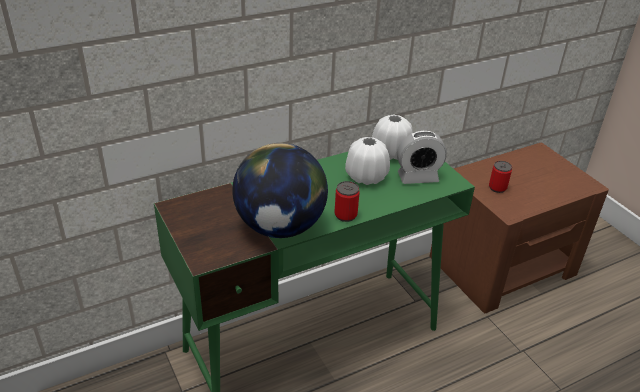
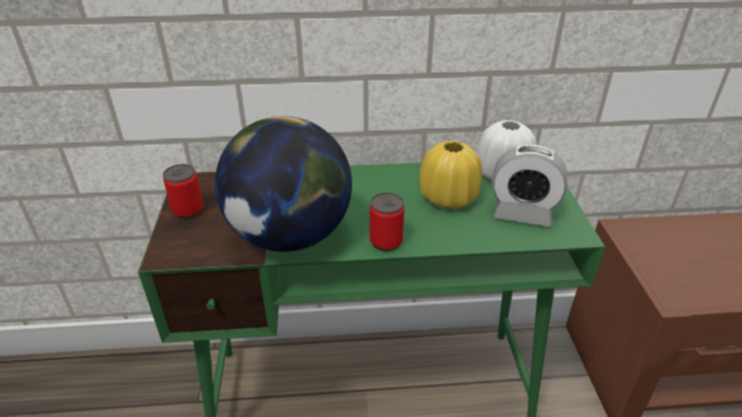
camera: 25 degrees right, 0 degrees up
white vase [345,137,390,185] -> yellow vase [419,141,482,209]
can [489,161,512,193] -> can moved to [163,164,203,219]

